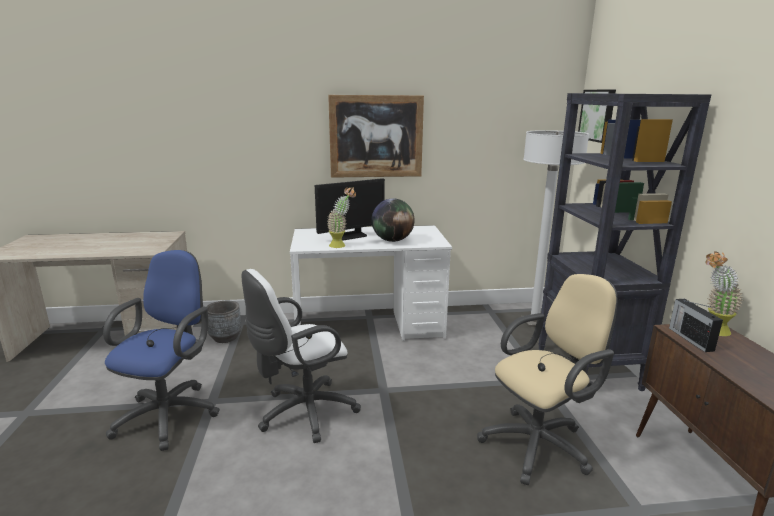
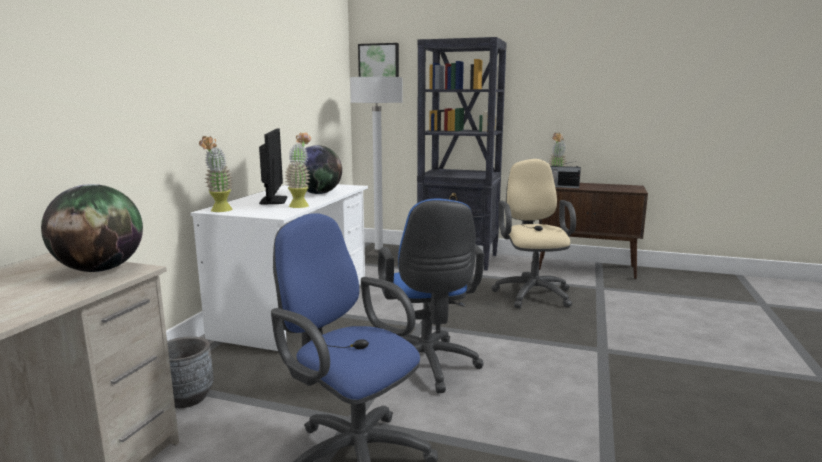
camera: 65 degrees left, 5 degrees down
white office chair [242,269,361,443] -> blue office chair [378,199,484,393]
picture [328,95,424,178] -> none
none -> globe [41,184,143,272]
none -> potted plant [199,136,233,212]

